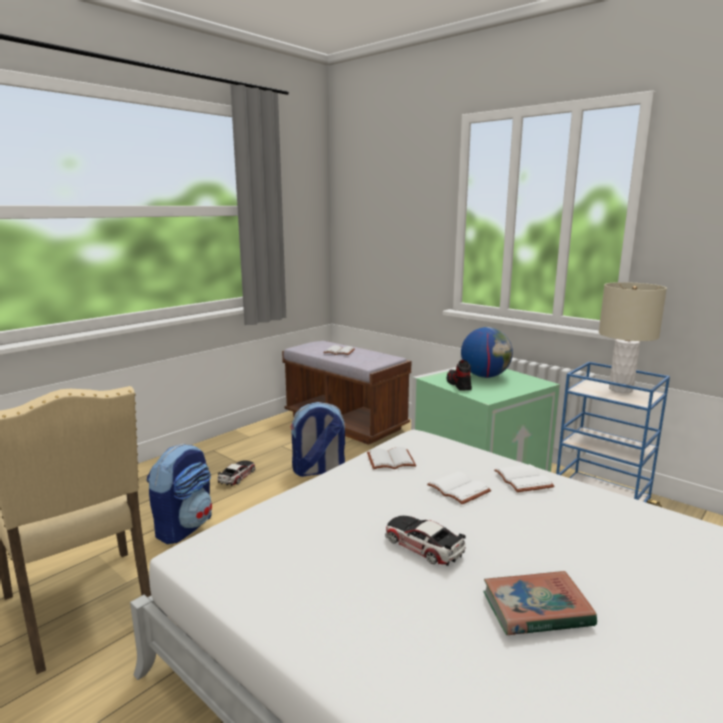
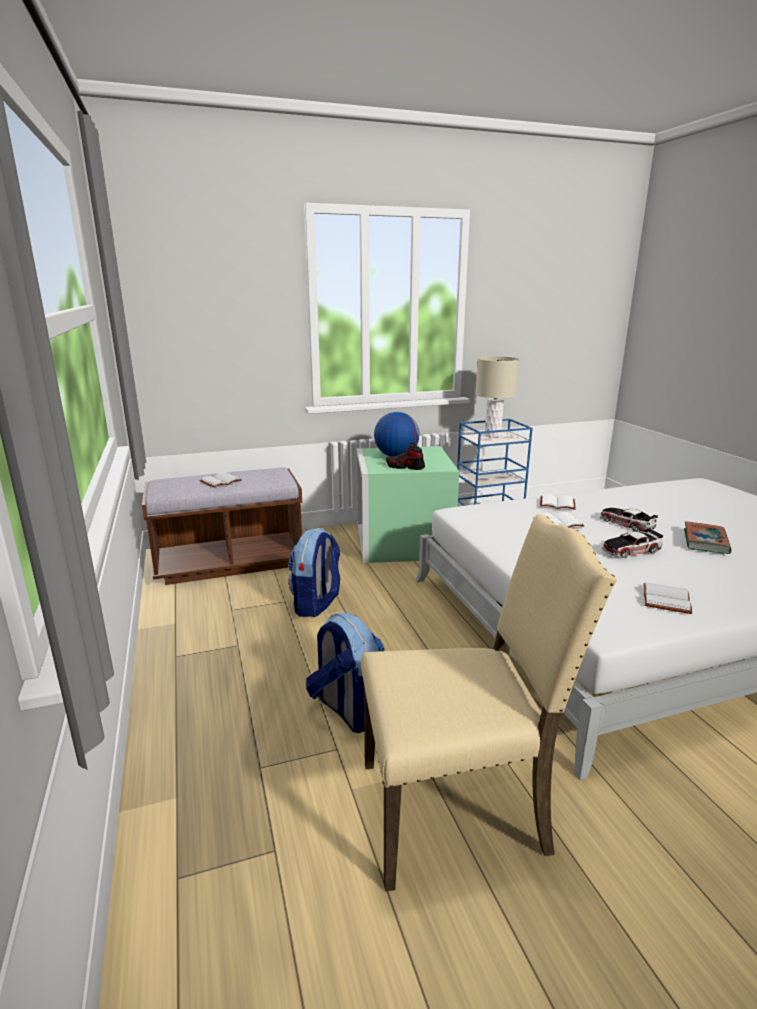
camera: 60 degrees left, 5 degrees up
toy car [217,460,256,486] -> toy car moved to [600,508,658,532]
white book [367,447,416,469] -> white book moved to [643,582,692,614]

